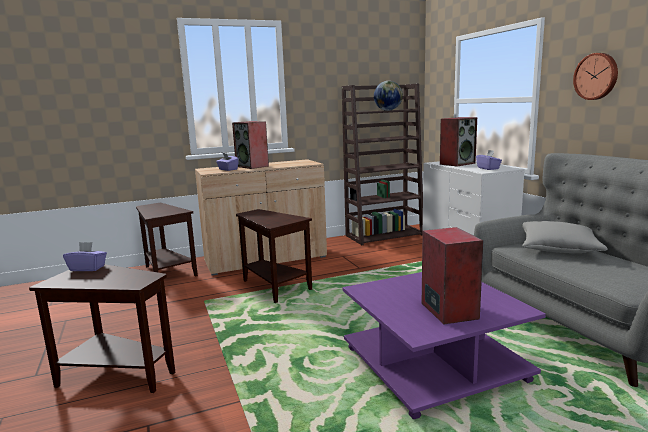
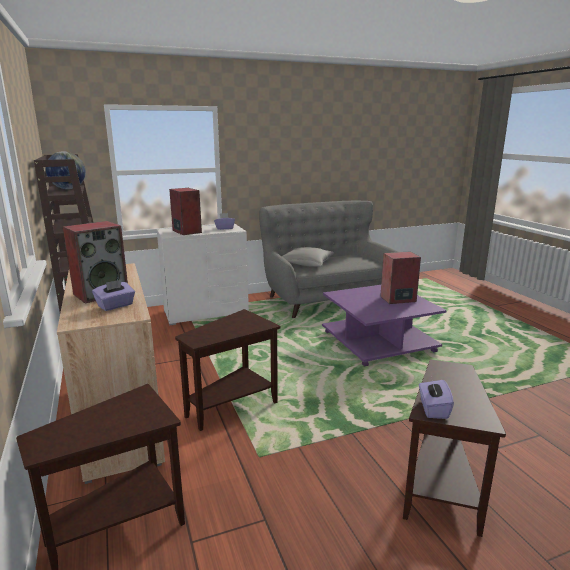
camera: 90 degrees left, 5 degrees up
wall clock [573,53,618,100] -> none

